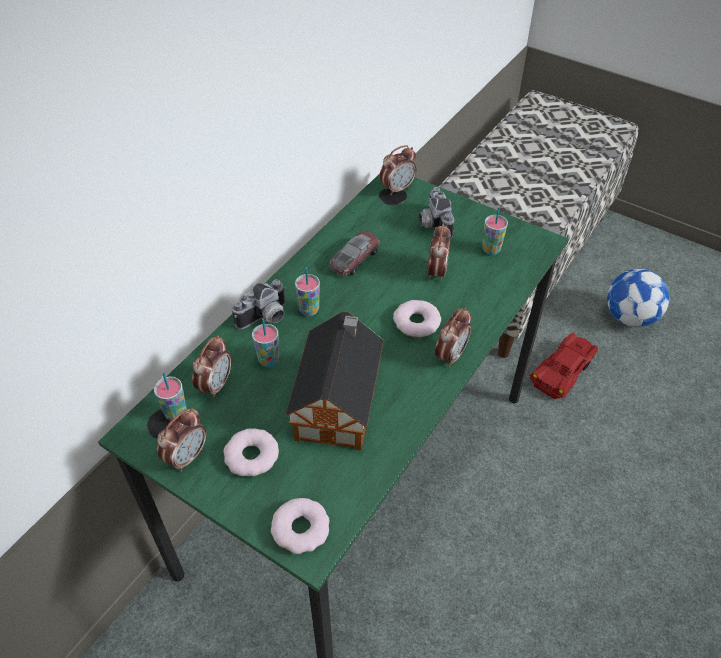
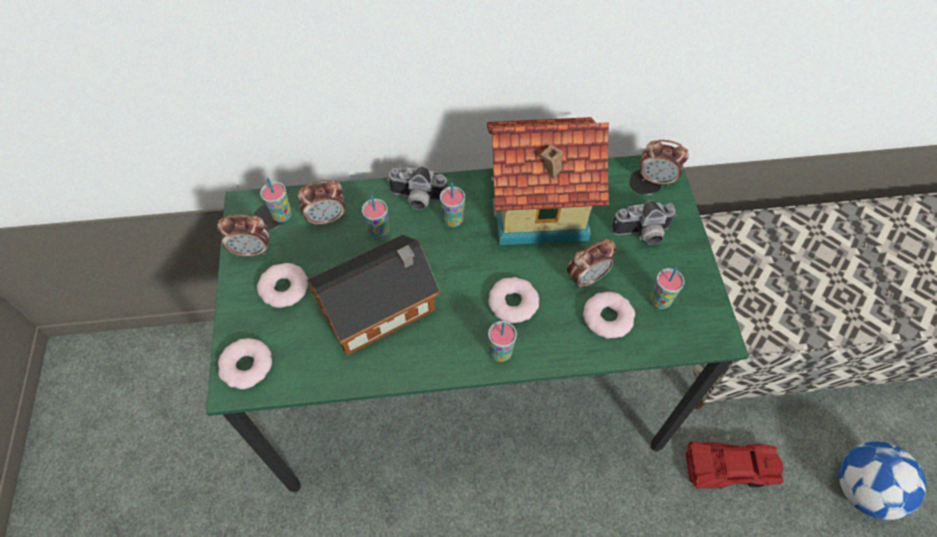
camera: 50 degrees right, 10 degrees up
toy car [329,231,379,276] -> toy house [487,117,609,245]
camera [418,187,454,239] -> camera turned 135 degrees counterclockwise [611,200,677,245]
alarm clock [435,307,471,368] -> cup [488,321,517,362]
none -> donut [583,292,635,339]

